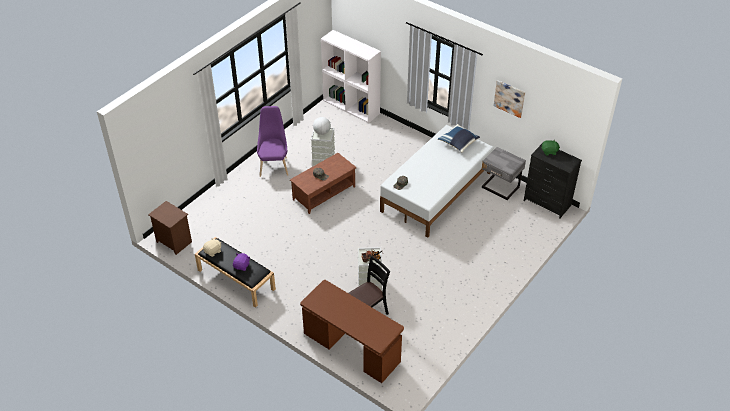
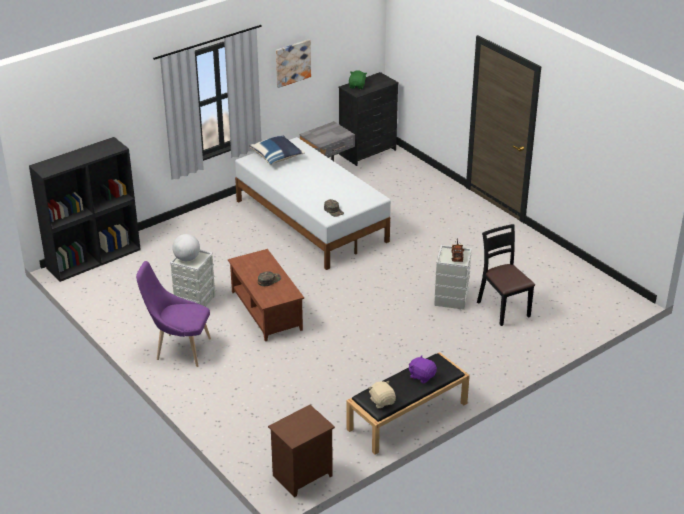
camera: 75 degrees left, 10 degrees down
brown desk [300,280,404,383] -> none
white bookcase [321,30,381,123] -> black bookcase [29,137,141,282]

